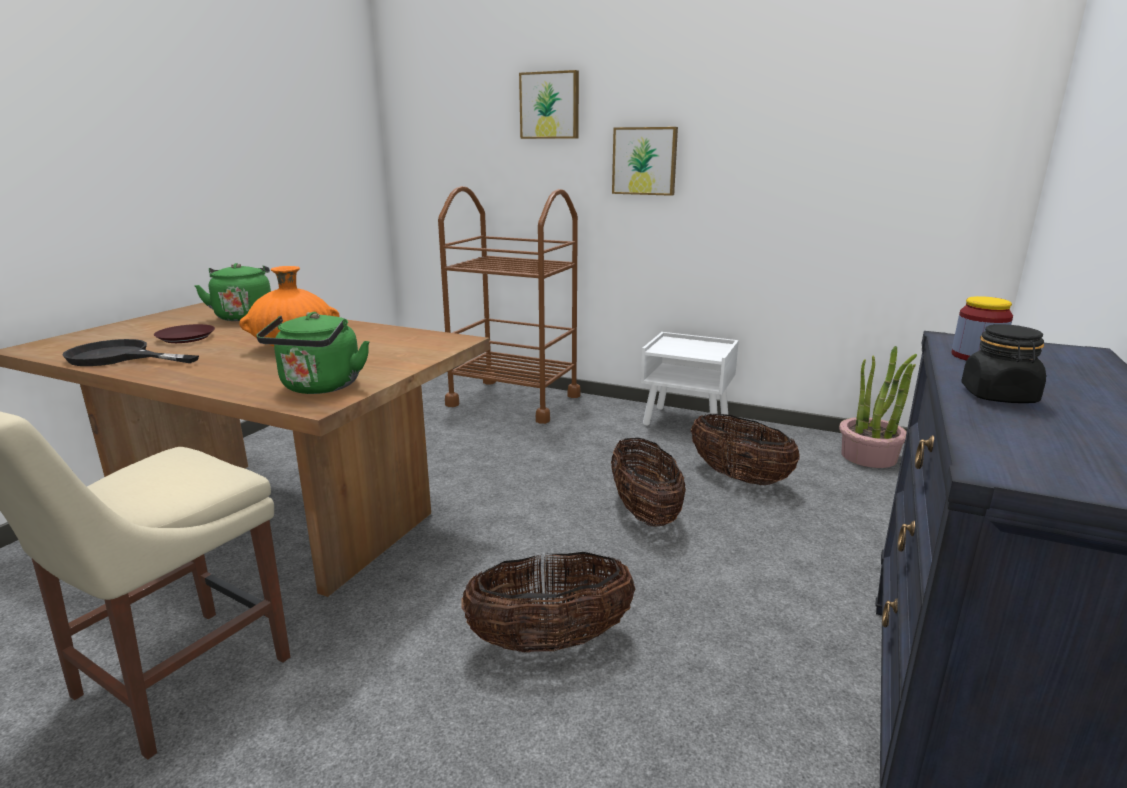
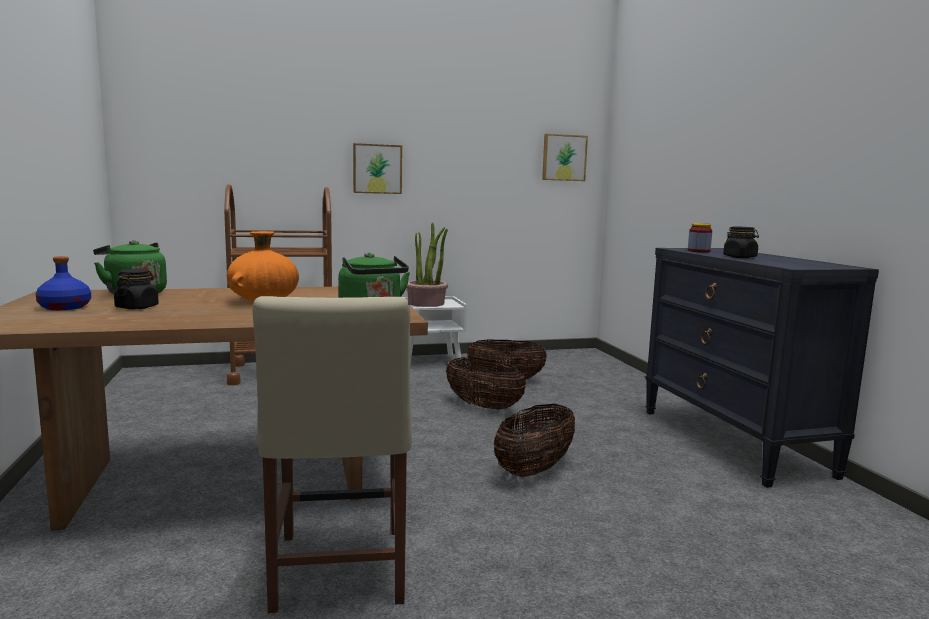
camera: 40 degrees left, 10 degrees down
black frying pan [62,339,199,366] -> none
brown plate [154,324,215,343] -> black jar [114,269,159,309]
picture [519,70,579,139] -> picture moved to [542,134,588,181]
potted plant [839,346,917,468] -> potted plant moved to [406,222,448,307]
none -> blue bottle [36,256,91,310]

